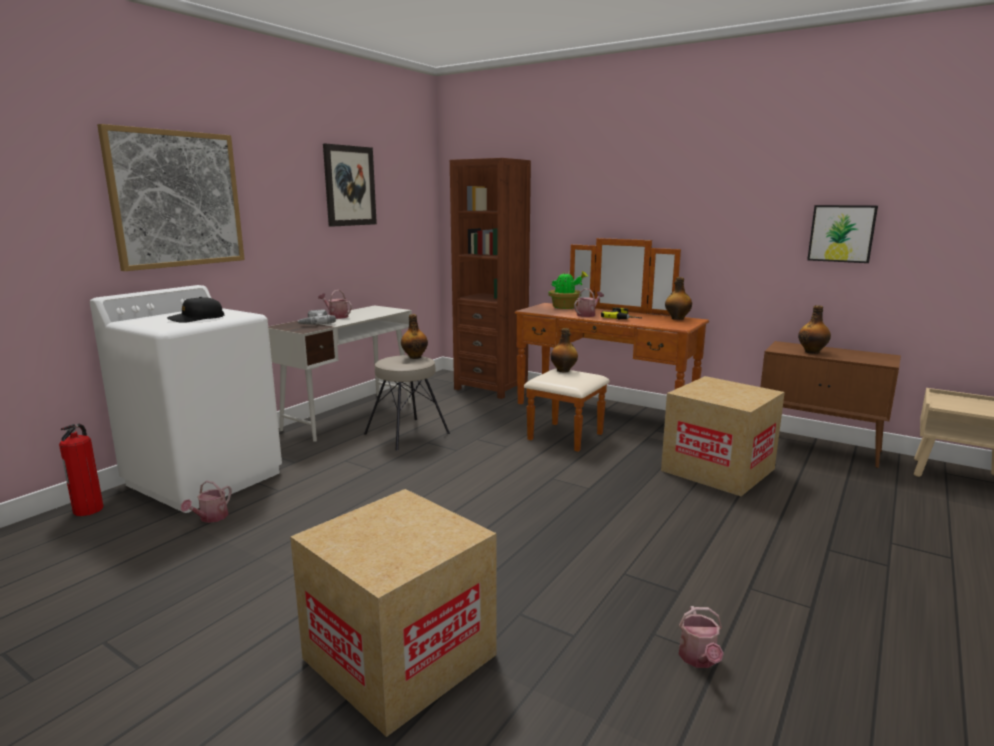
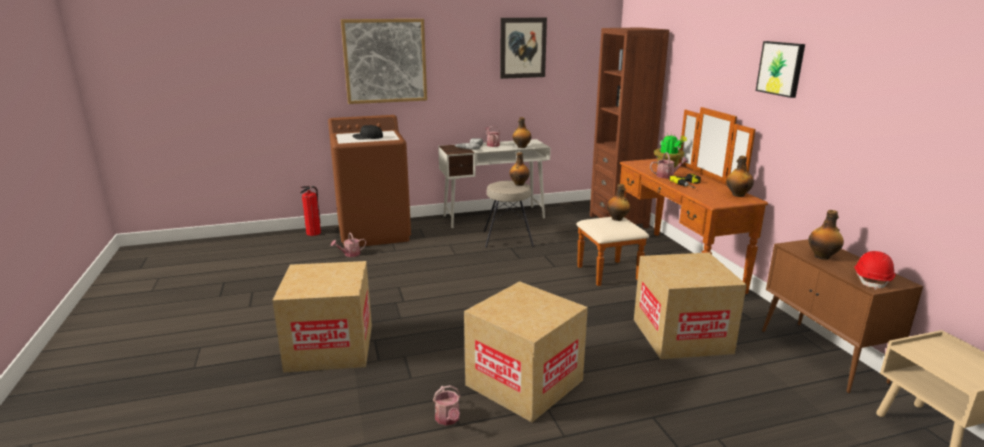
camera: 40 degrees right, 5 degrees up
white washing machine [90,285,282,513] -> brown washing machine [328,115,411,247]
watering can [679,606,724,668] -> watering can turned 60 degrees counterclockwise [433,385,460,426]
picture [807,205,878,263] -> picture moved to [756,41,805,98]
none -> cardboard box [464,281,588,422]
none -> bottle [513,117,531,148]
none -> red hard hat [854,251,896,290]

